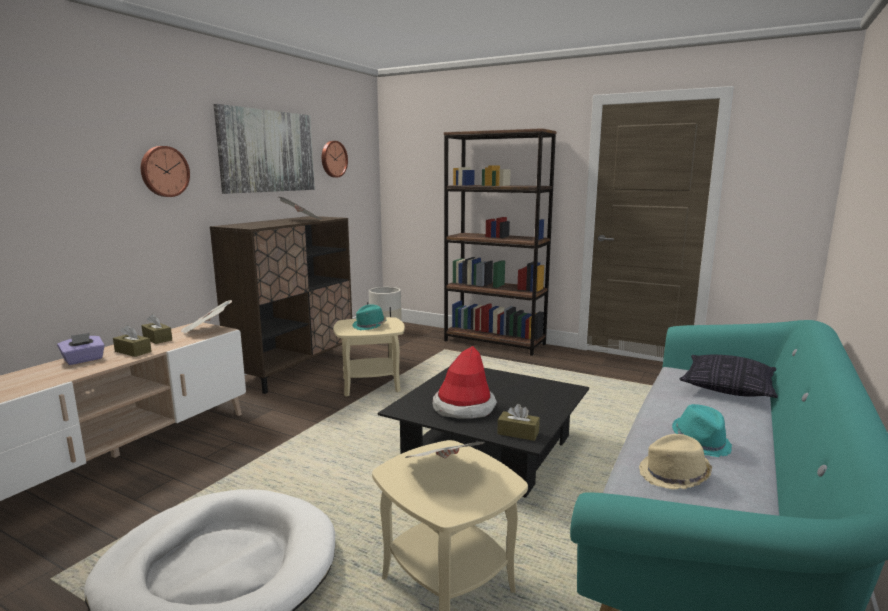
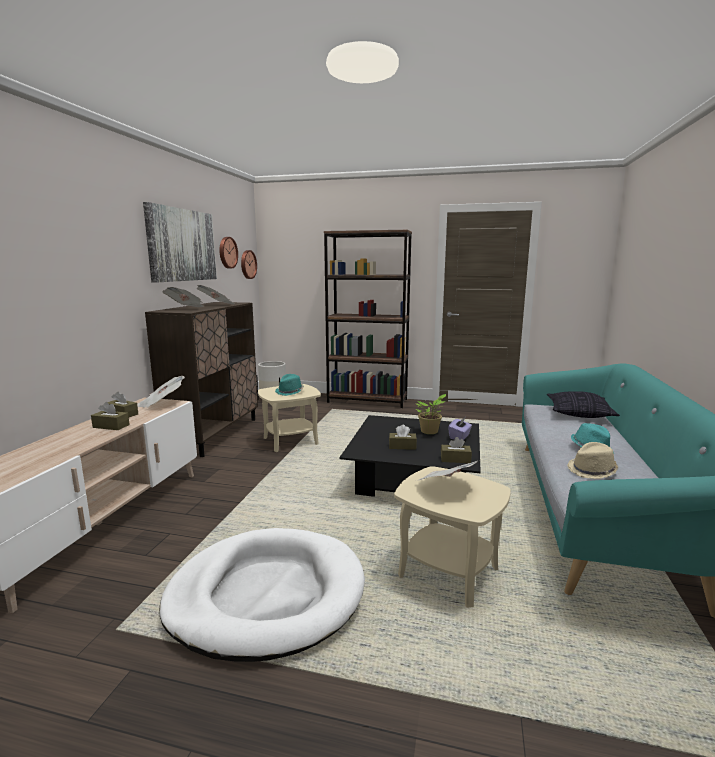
camera: 15 degrees left, 0 degrees up
purple tissue box [57,333,105,365] -> purple tissue box moved to [448,417,472,440]
wall clock [141,146,190,197] -> wall clock moved to [241,250,257,279]
hat [433,346,497,419] -> brown tissue box [389,425,417,450]
none -> newspaper [162,287,204,307]
none -> potted plant [415,394,446,434]

